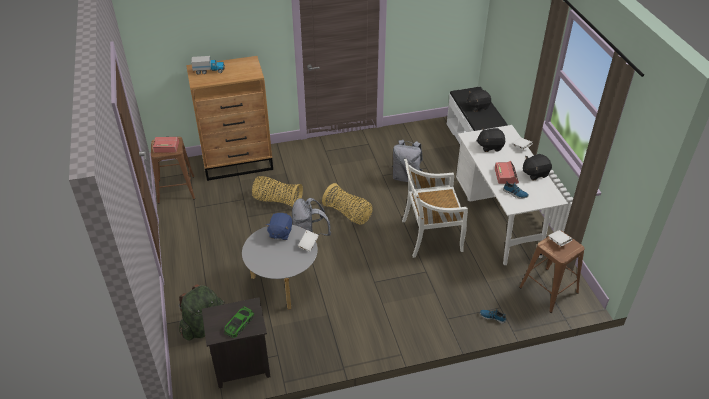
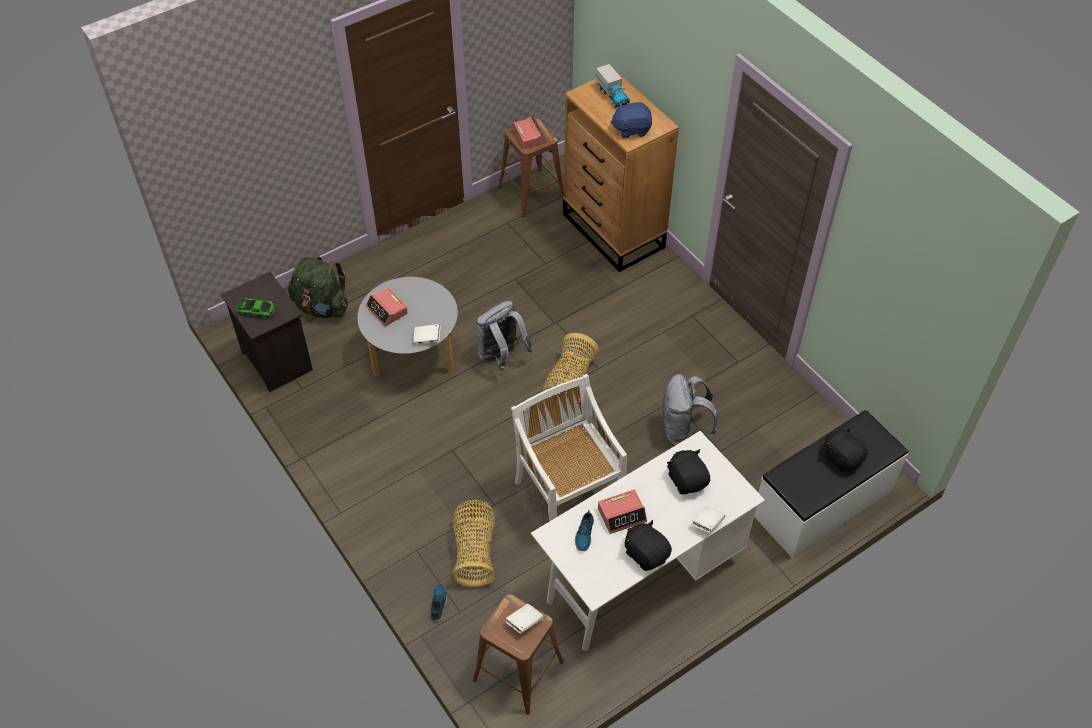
camera: 70 degrees right, 10 degrees up
basket [252,176,303,207] -> basket moved to [452,500,495,587]
blue plush toy [266,213,292,240] -> blue plush toy moved to [610,102,652,138]
none -> alarm clock [366,287,408,326]

